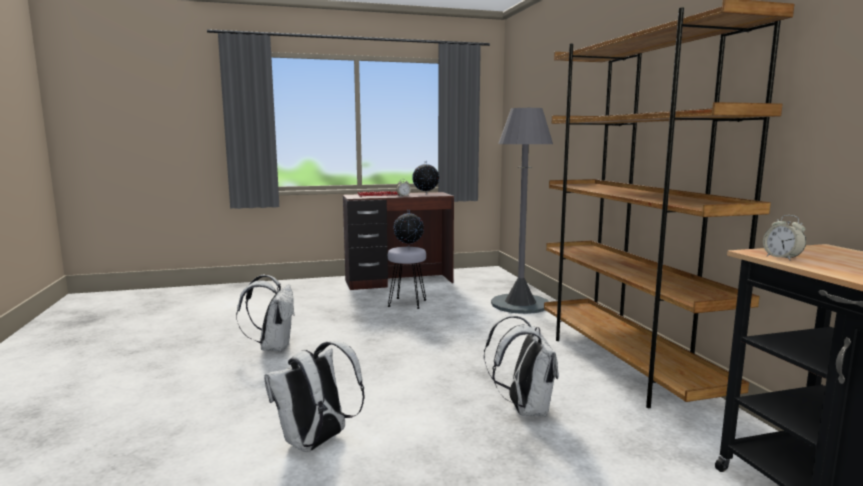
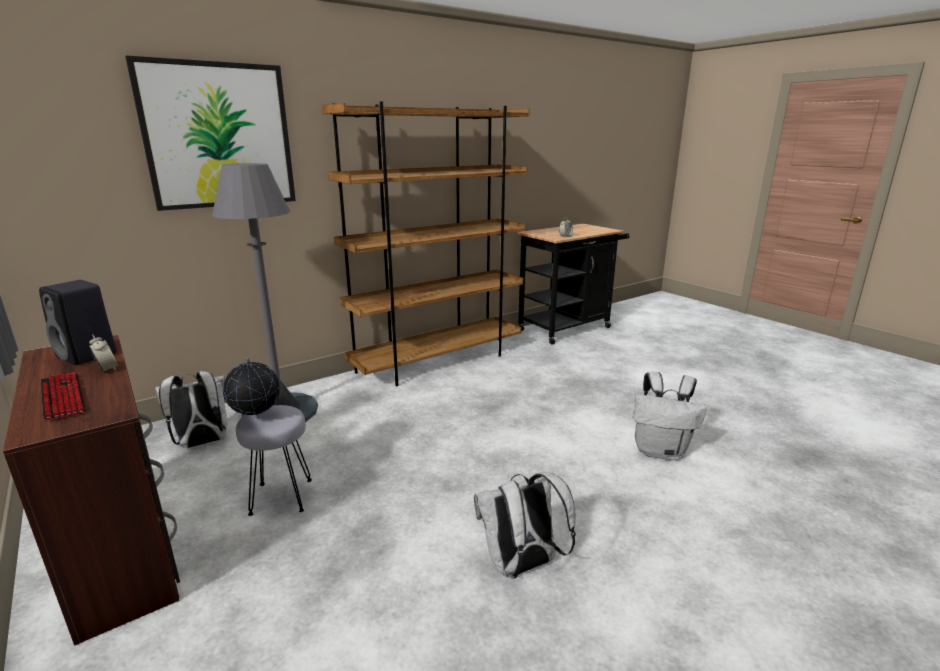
camera: 110 degrees left, 10 degrees up
globe [412,161,439,194] -> black speaker [39,280,117,365]
white backpack [484,315,559,416] -> white backpack moved to [155,371,228,448]
none -> picture [125,56,296,211]

